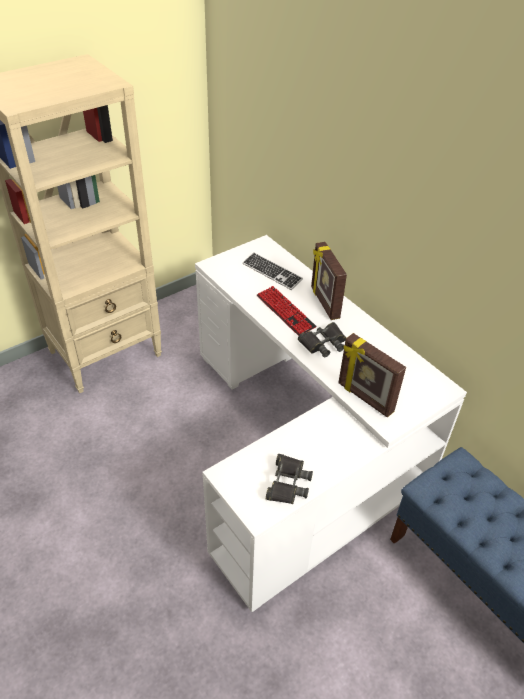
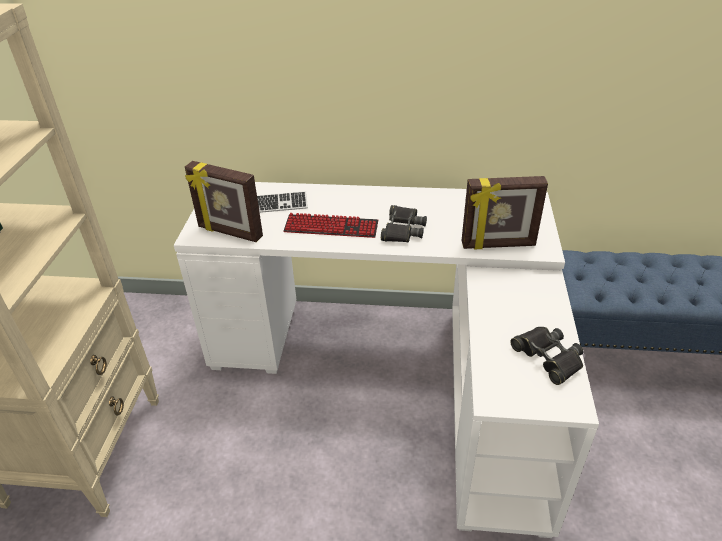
camera: 45 degrees left, 5 degrees down
picture frame [311,242,347,320] -> picture frame moved to [185,161,263,242]

